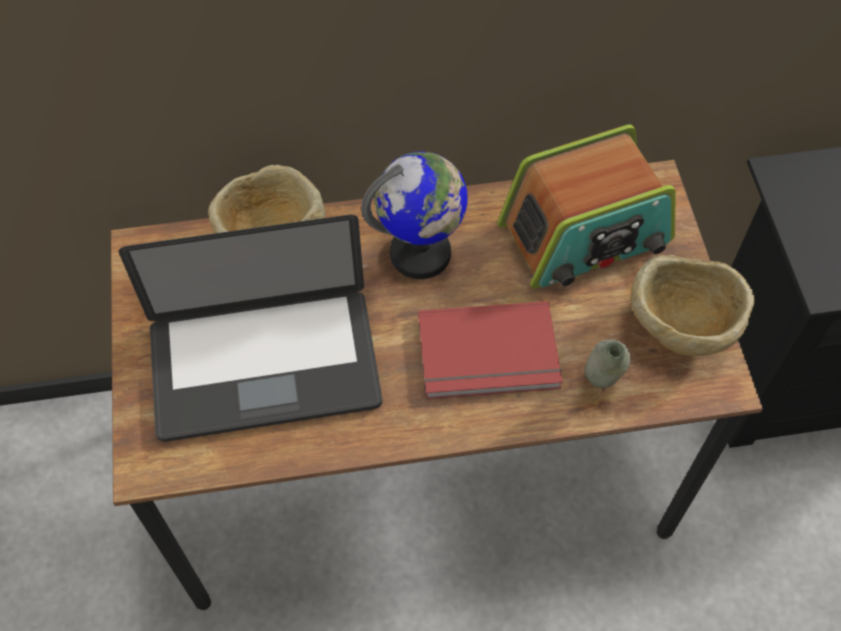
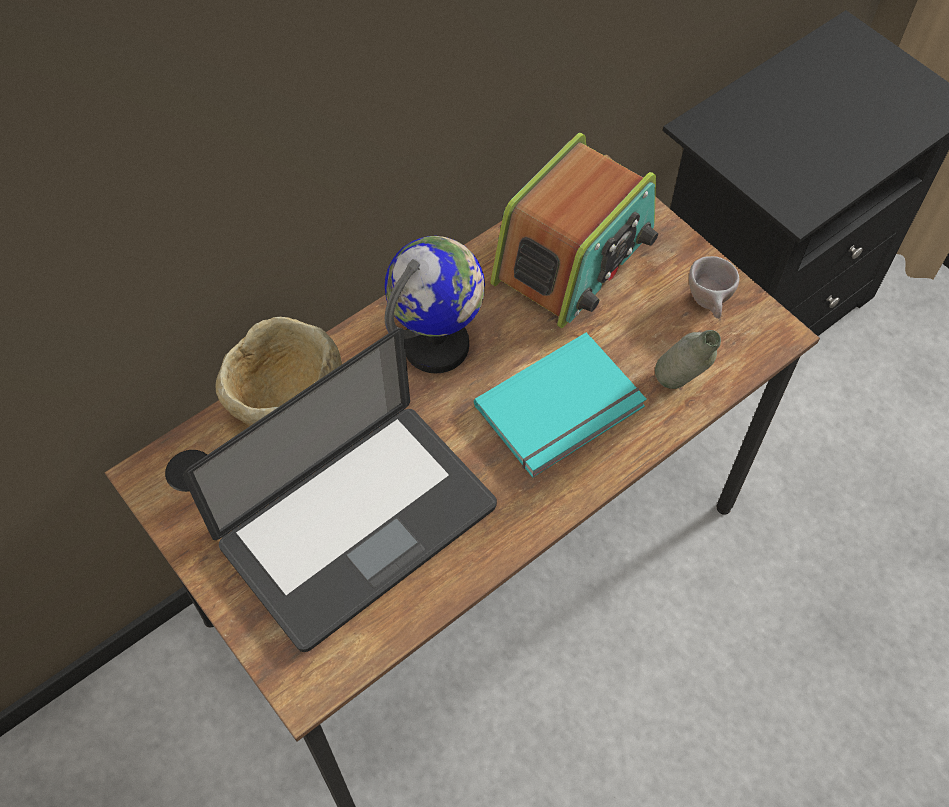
camera: 30 degrees left, 0 degrees up
red book [418,301,562,399] -> turquoise book [474,332,647,478]
beige bowl [631,255,755,356] -> beige cup [689,256,739,318]

